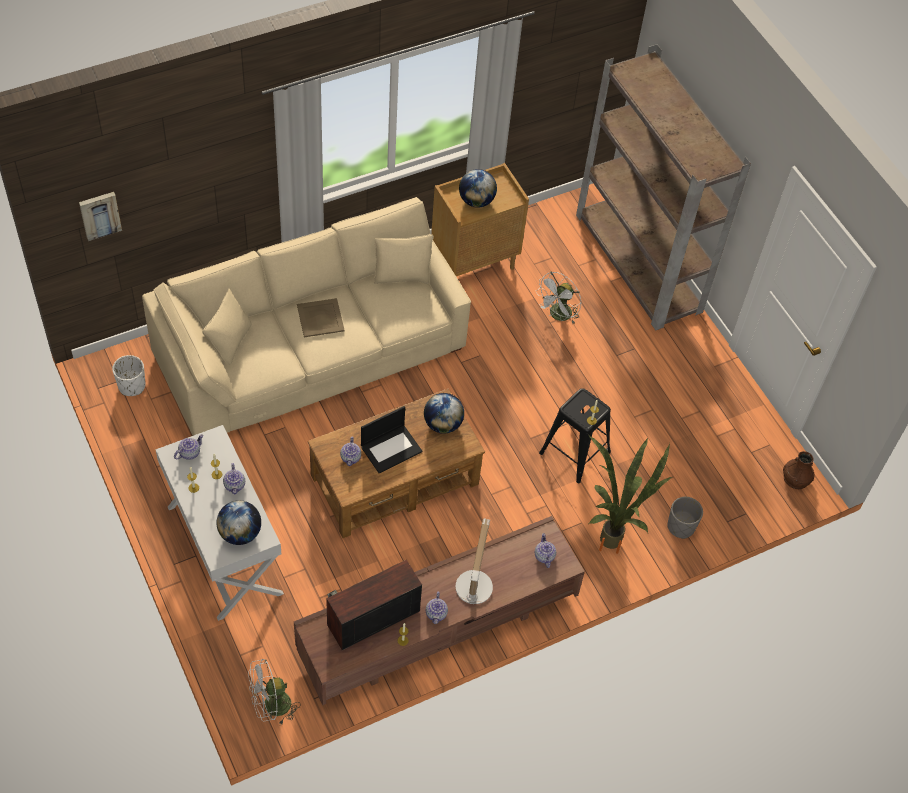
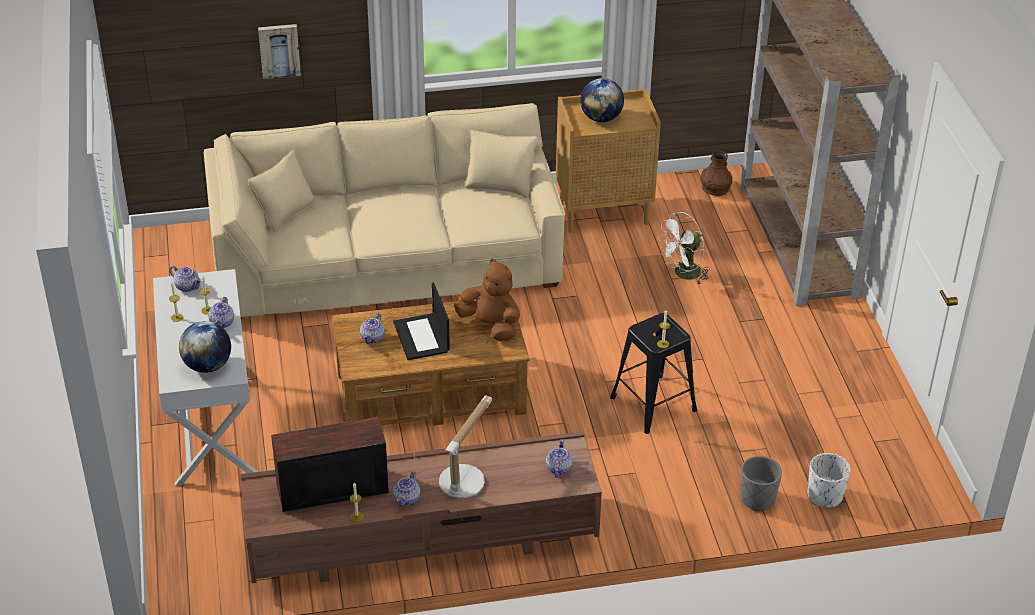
camera: 20 degrees right, 15 degrees down
picture [79,192,122,241] -> picture moved to [258,24,301,79]
white planter [112,355,145,396] -> white planter moved to [808,453,850,508]
teapot [174,434,204,460] -> teapot turned 60 degrees clockwise [170,266,202,292]
white fan [248,659,301,725] -> none
beige tray [297,298,345,337] -> none
laptop [361,406,422,473] -> laptop turned 90 degrees clockwise [393,283,450,360]
globe [424,393,464,433] -> brown plush toy [454,259,520,341]
potted plant [589,436,672,554] -> none
brown vase [783,451,814,489] -> brown vase moved to [700,151,732,196]

